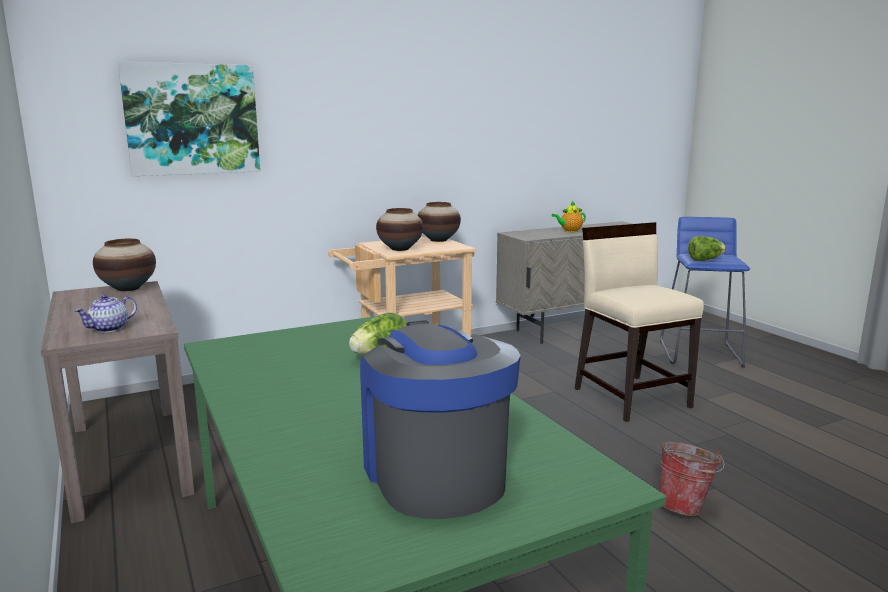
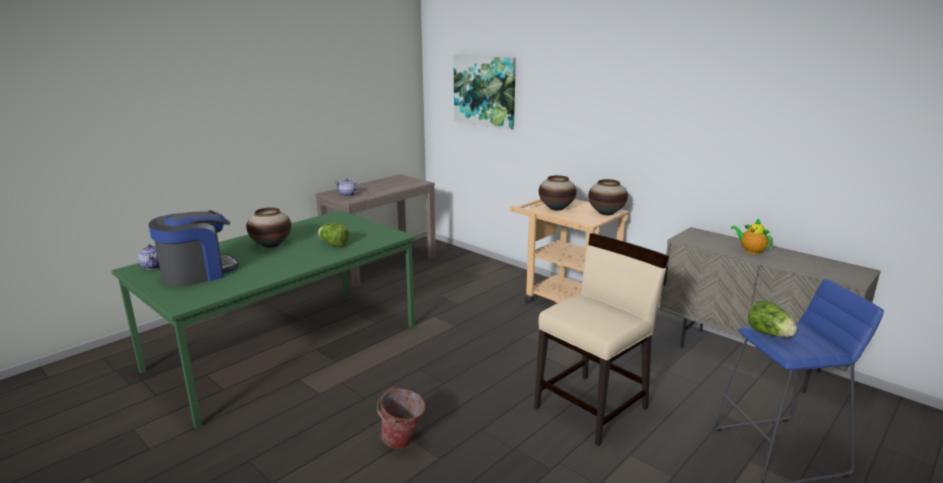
camera: 70 degrees right, 5 degrees up
vase [93,239,156,291] -> vase moved to [246,207,291,248]
none -> teapot [138,244,160,270]

